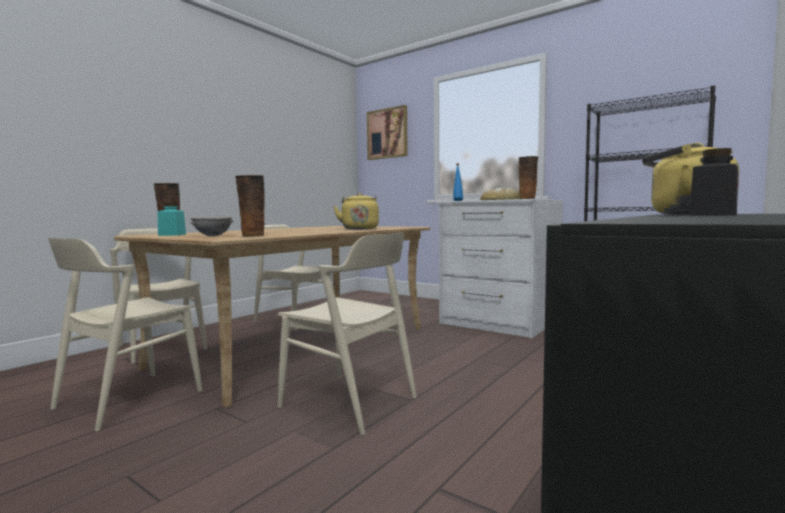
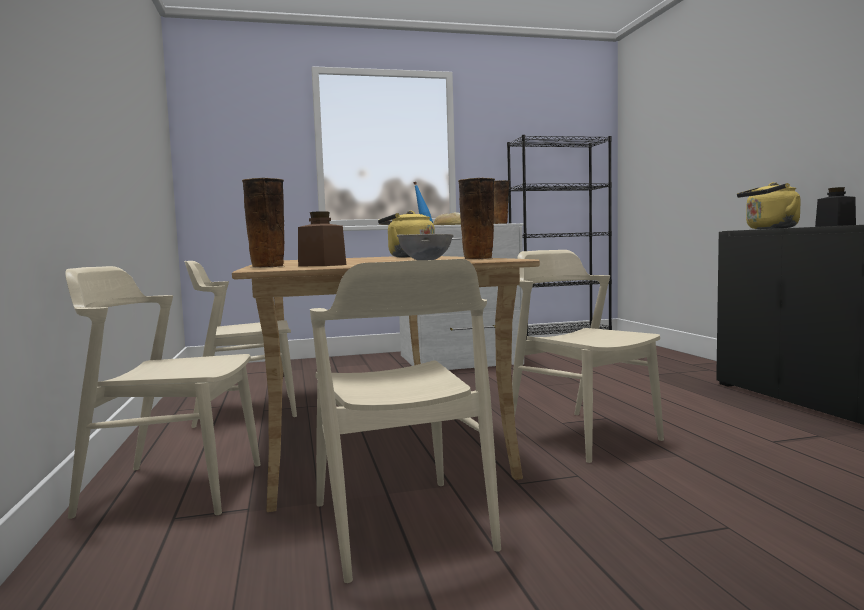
camera: 50 degrees left, 0 degrees up
turquoise jar [158,202,186,236] -> brown jar [298,211,346,266]
beige chair [278,233,417,435] -> beige chair turned 105 degrees counterclockwise [512,250,664,463]
picture [367,105,408,160] -> none

